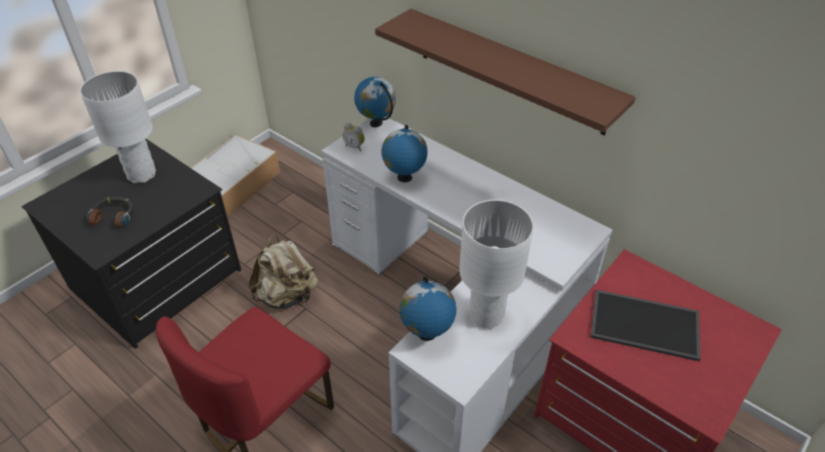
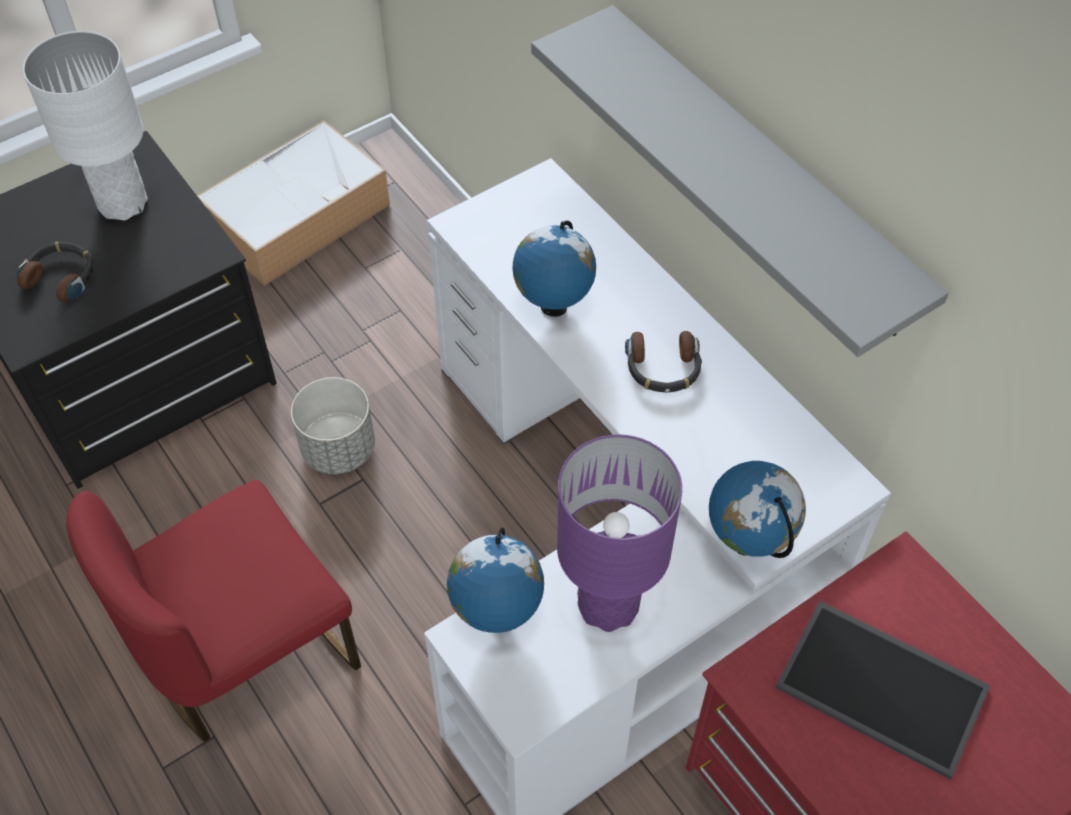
camera: 15 degrees right, 10 degrees up
beige backpack [249,235,318,308] -> grey planter [291,377,375,474]
alarm clock [343,123,365,151] -> none
globe [354,77,396,127] -> globe moved to [709,461,806,558]
brown shelf [375,9,636,135] -> grey shelf [531,5,949,357]
white table lamp [459,200,534,329] -> purple table lamp [557,435,682,632]
none -> headphones [625,331,702,392]

